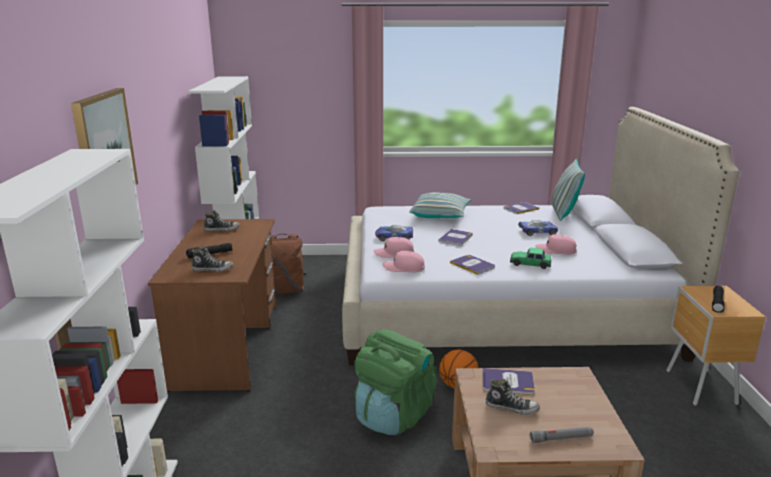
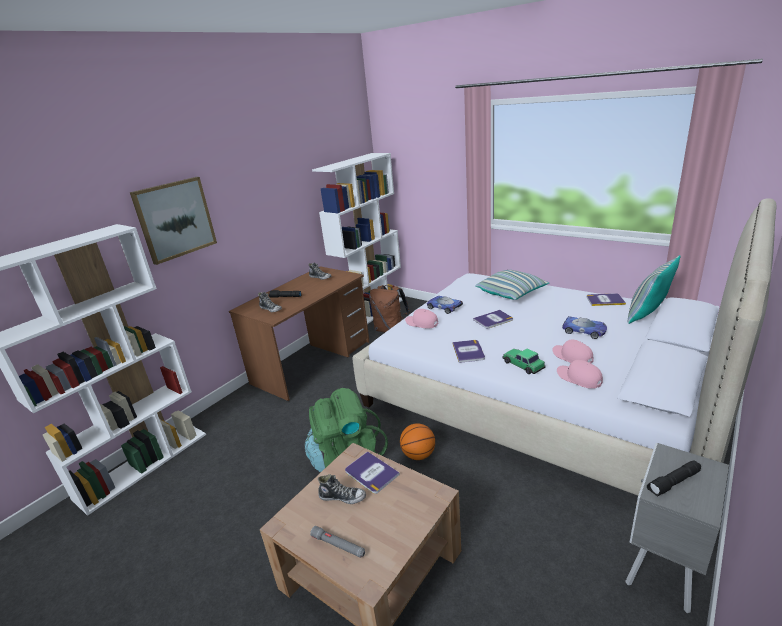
camera: 40 degrees right, 5 degrees up
pink cap [383,251,425,272] -> pink cap moved to [557,360,603,389]
shoe [486,379,540,415] -> shoe turned 45 degrees counterclockwise [318,474,366,504]
brown nightstand [666,286,766,406] -> grey nightstand [625,443,729,613]

